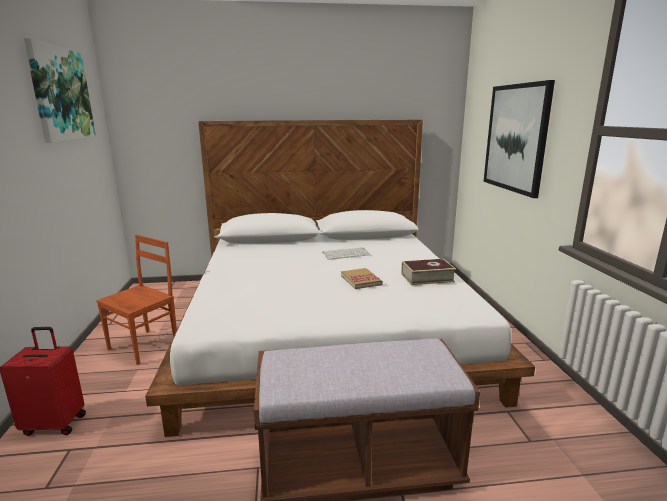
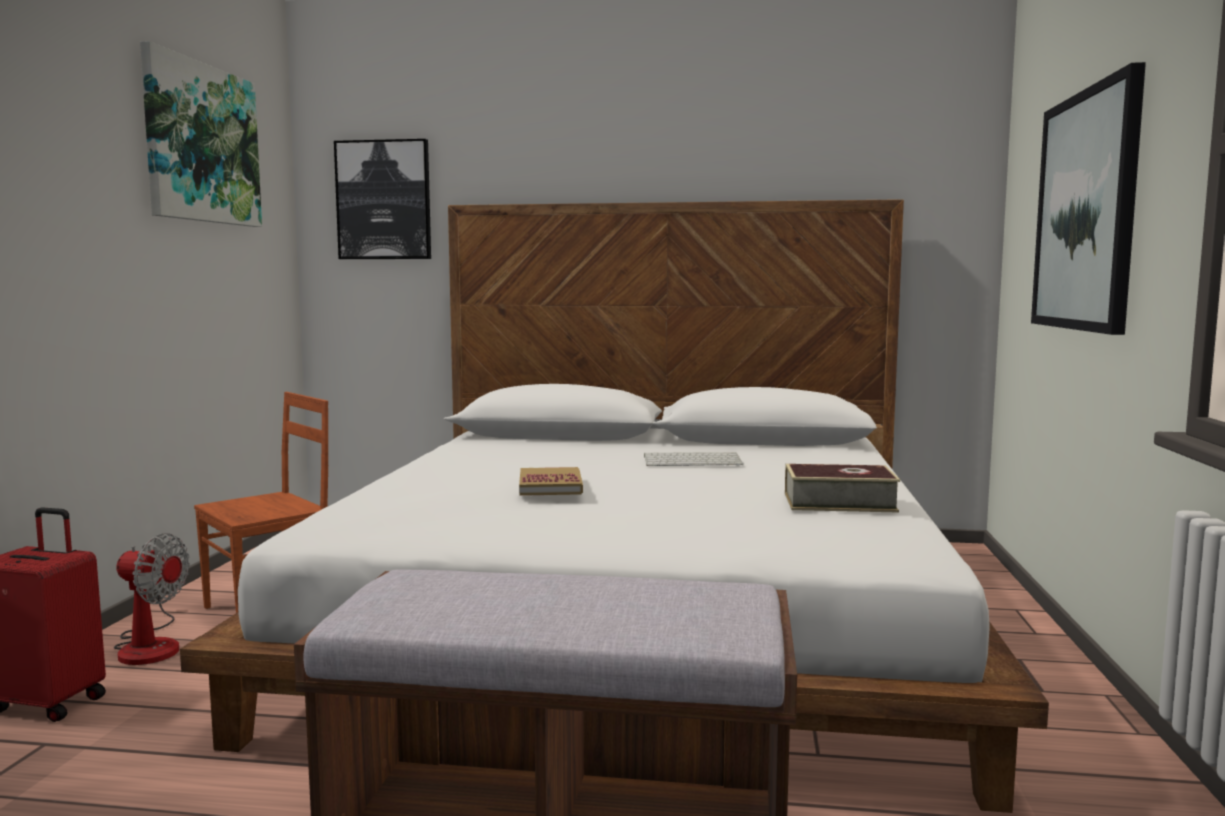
camera: 15 degrees right, 10 degrees down
book [341,268,383,289] -> book moved to [519,467,583,496]
none -> fan [114,533,190,665]
none -> picture [334,139,431,259]

